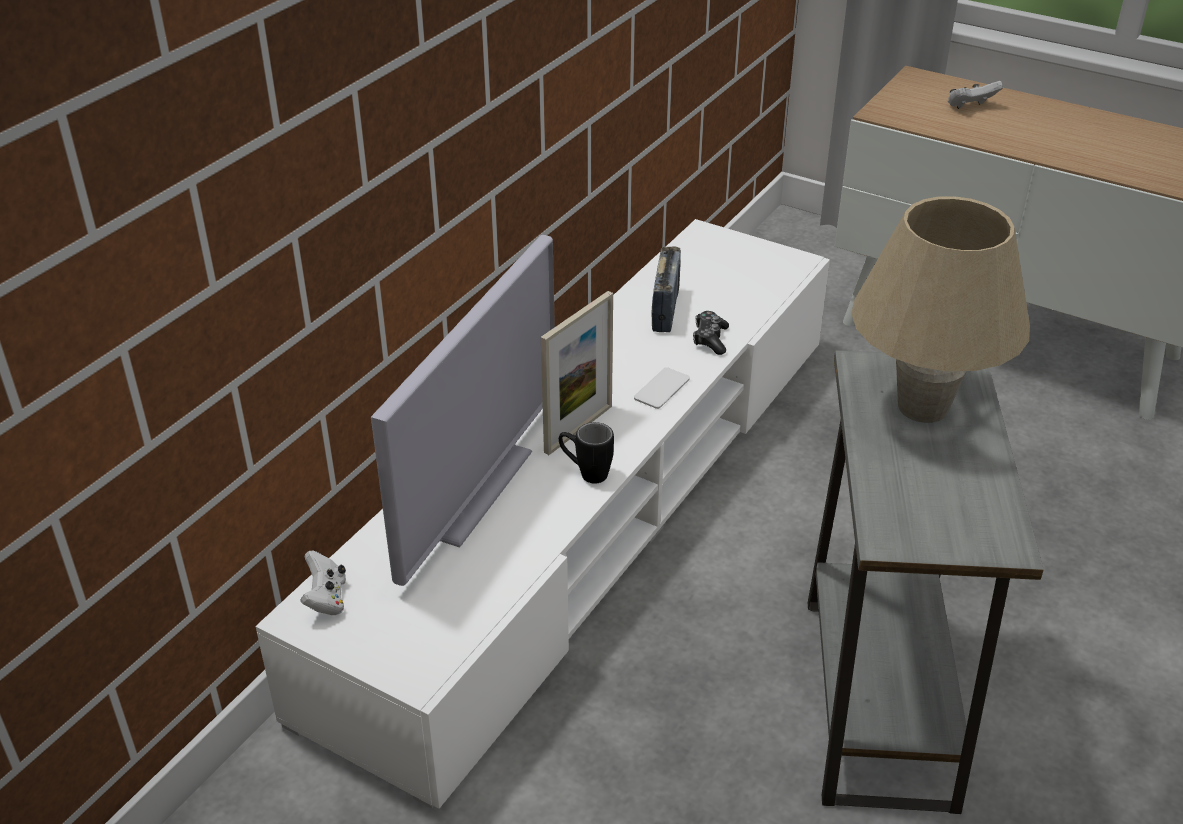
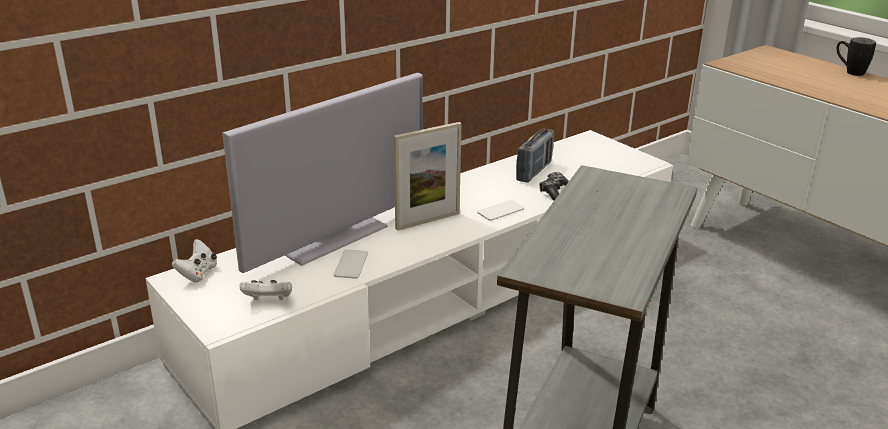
camera: 20 degrees right, 10 degrees down
black mug [559,422,614,483] -> black mug moved to [836,37,876,76]
beige table lamp [851,196,1030,423] -> none
white game controller [948,81,1003,109] -> white game controller moved to [240,280,292,300]
none -> phone [334,249,368,279]

